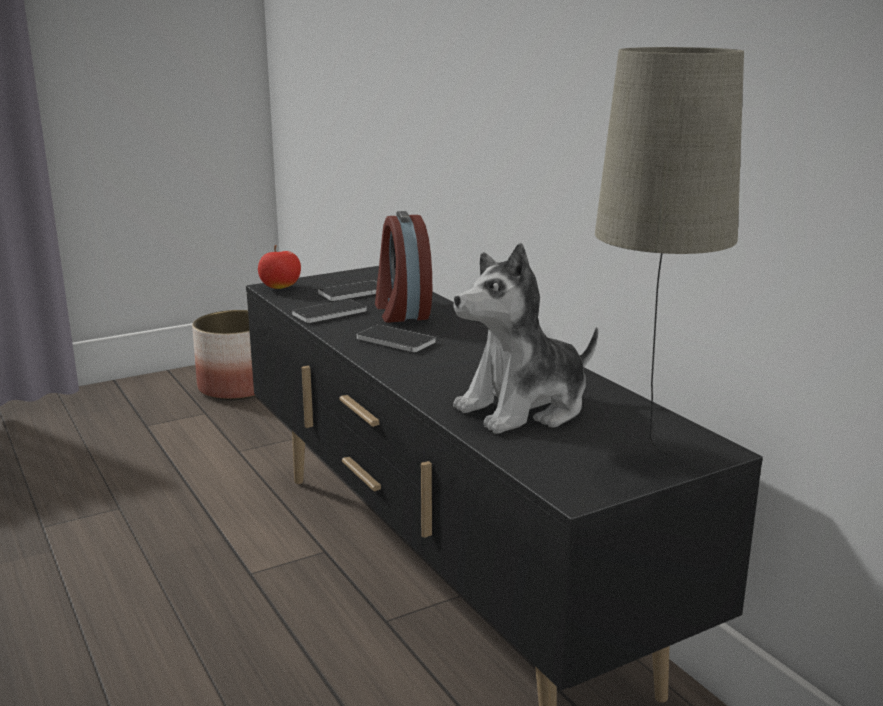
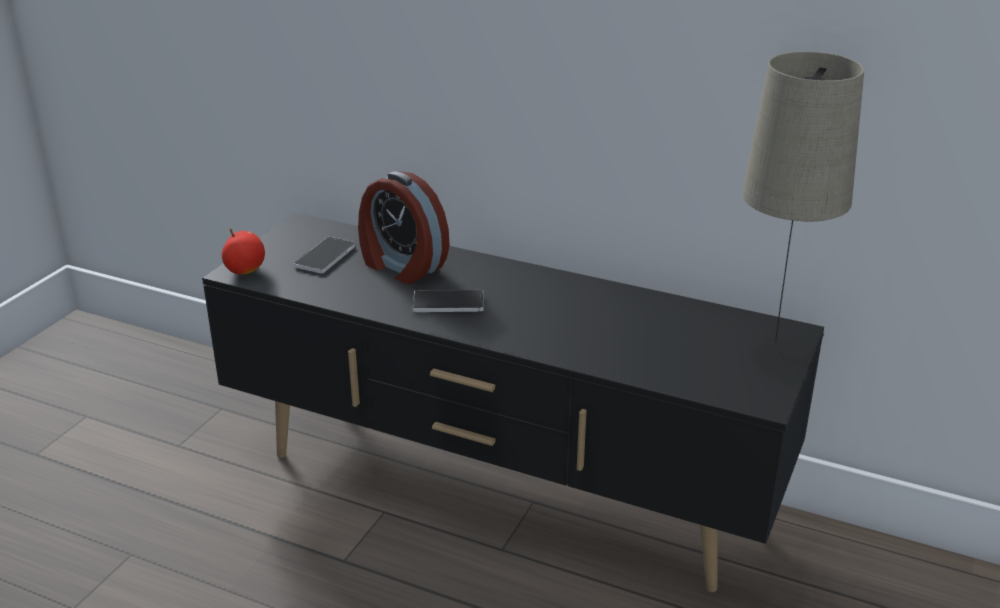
camera: 35 degrees left, 10 degrees up
planter [192,310,256,400] -> none
phone [292,299,367,323] -> none
plush toy [453,243,598,434] -> none

